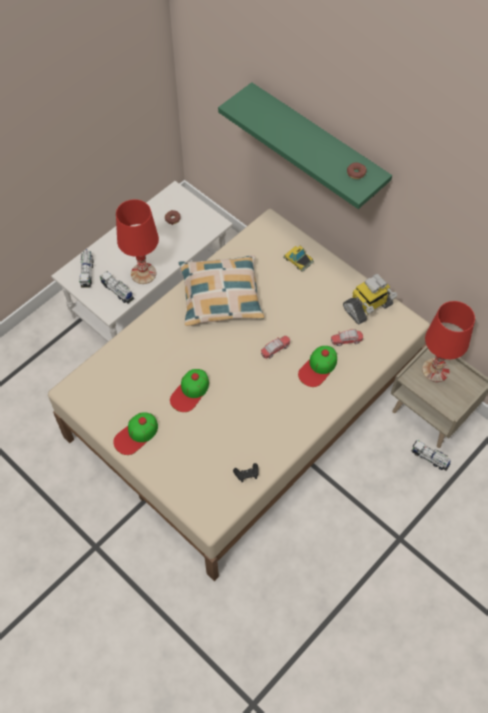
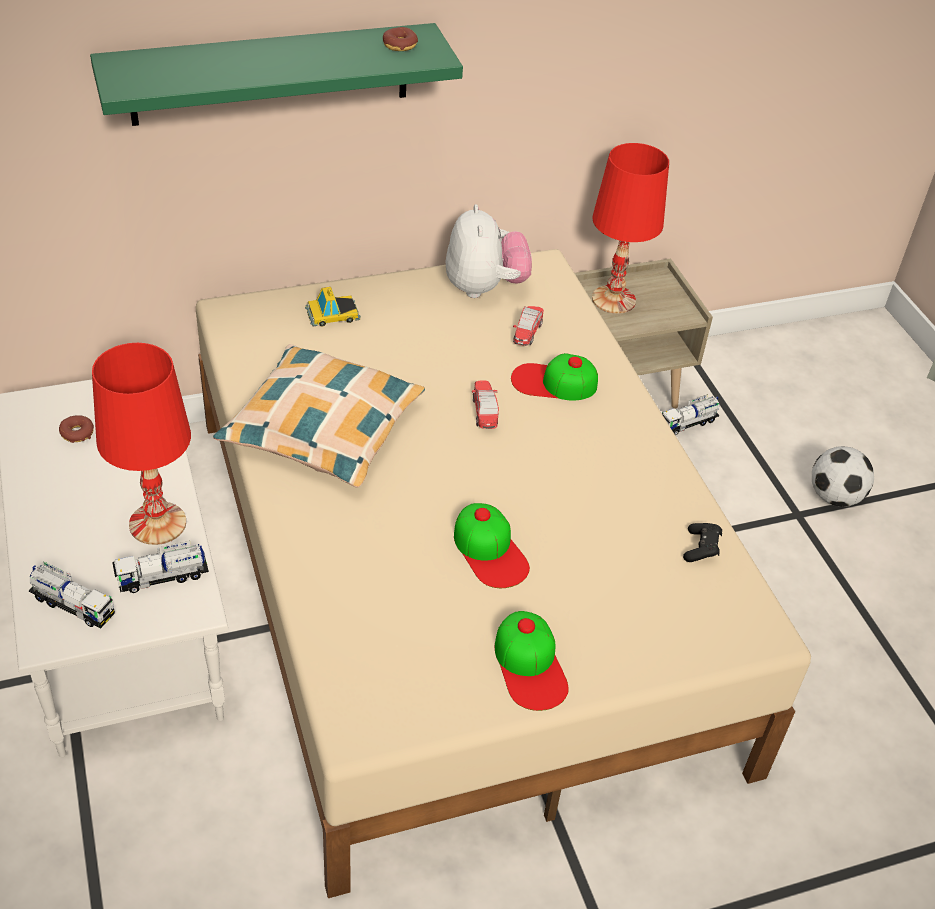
camera: 65 degrees left, 15 degrees down
cap [298,346,337,387] -> cap turned 120 degrees clockwise [511,353,598,400]
toy robot [343,274,397,325] -> plush toy [446,204,532,298]
none -> football [812,446,874,507]

